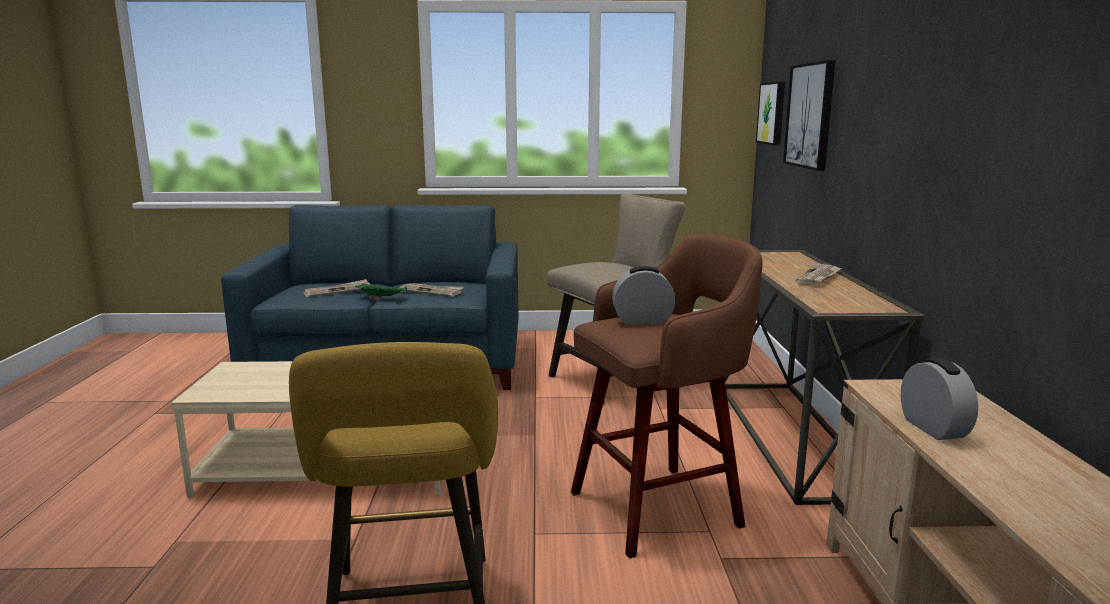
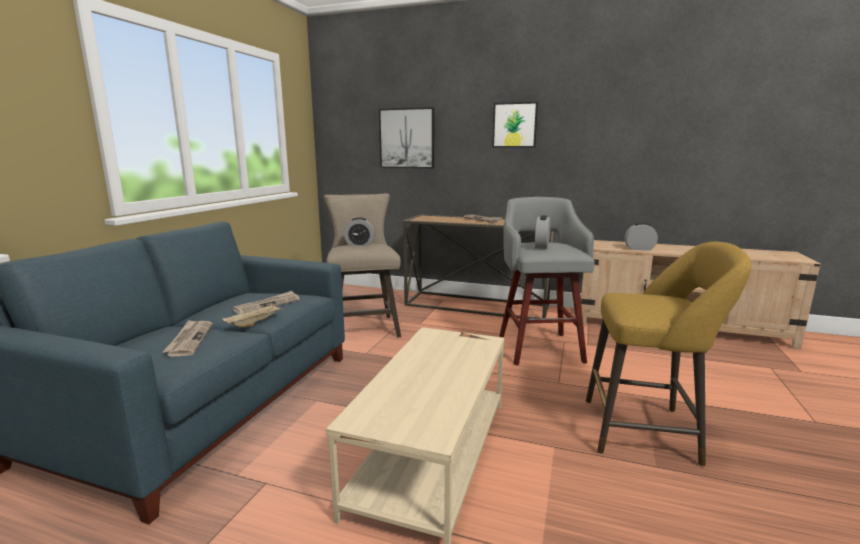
camera: 70 degrees left, 0 degrees up
green tray [356,284,407,298] -> beige tray [222,304,284,327]
brown stool [571,234,762,558] -> grey stool [499,197,595,365]
picture [756,81,785,145] -> picture moved to [492,102,538,147]
none -> alarm clock [344,217,375,246]

